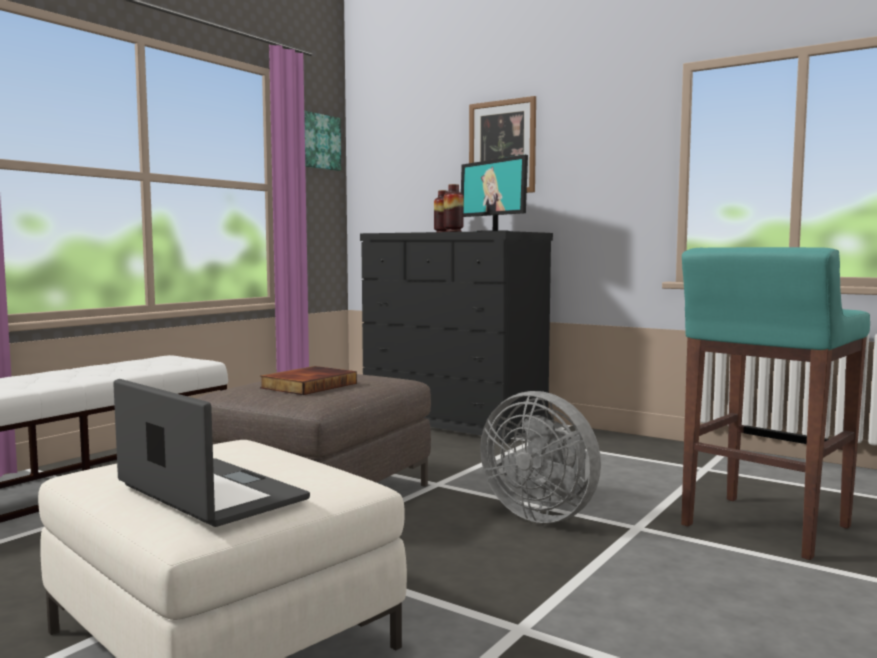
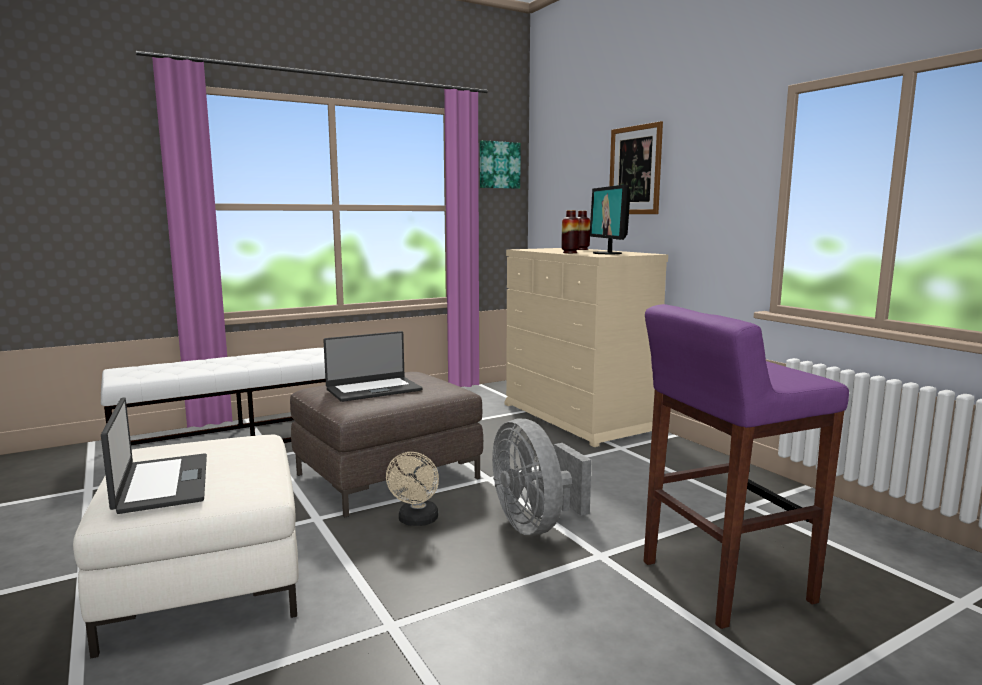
camera: 25 degrees right, 5 degrees up
book [260,366,357,395] -> laptop [323,331,423,402]
black dresser [360,231,553,444] -> beige dresser [504,248,668,447]
turquoise stool [681,247,870,560] -> purple stool [644,304,849,629]
none -> beige fan [386,452,439,526]

